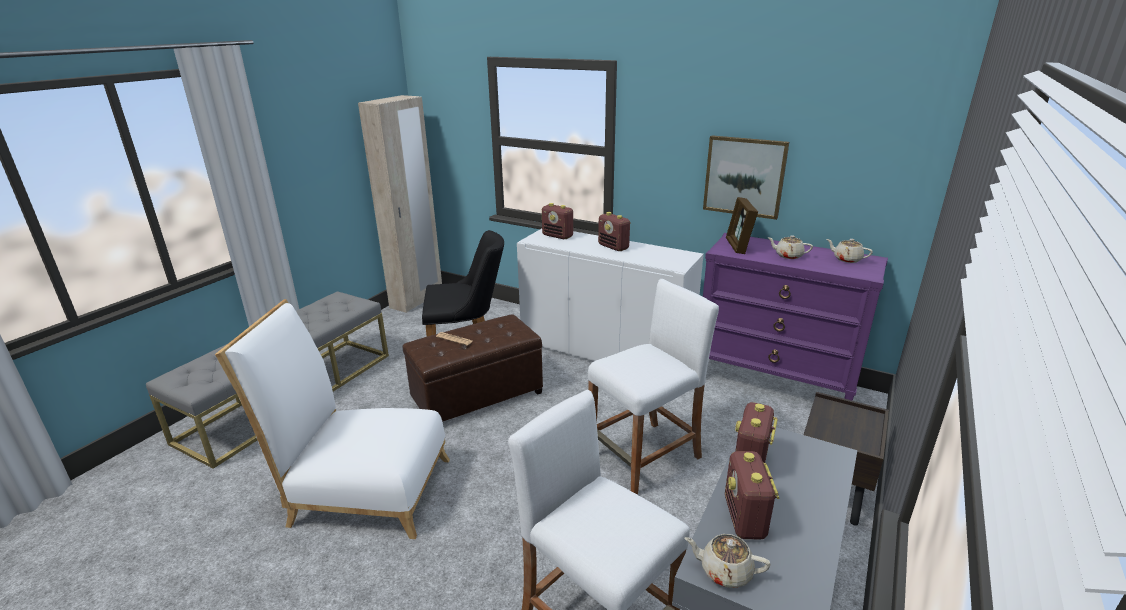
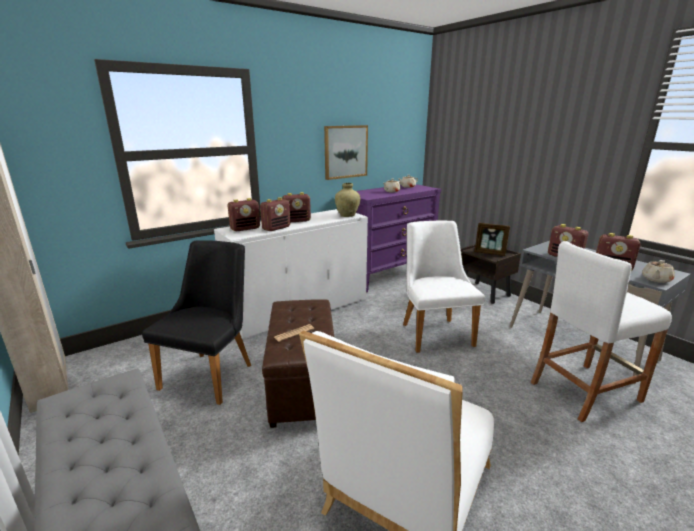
camera: 65 degrees left, 5 degrees down
white stool [588,279,719,495] -> white chair [403,221,485,353]
picture frame [726,197,758,254] -> picture frame moved to [474,223,510,256]
none -> radio [260,197,290,231]
none -> beige vase [335,183,361,217]

